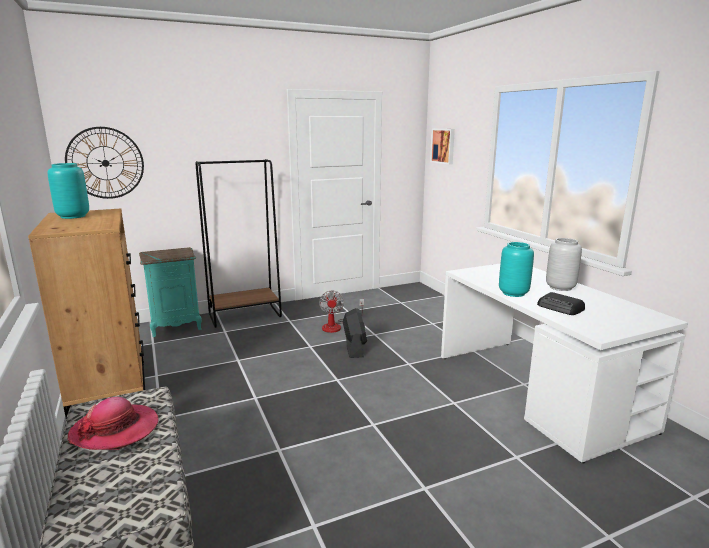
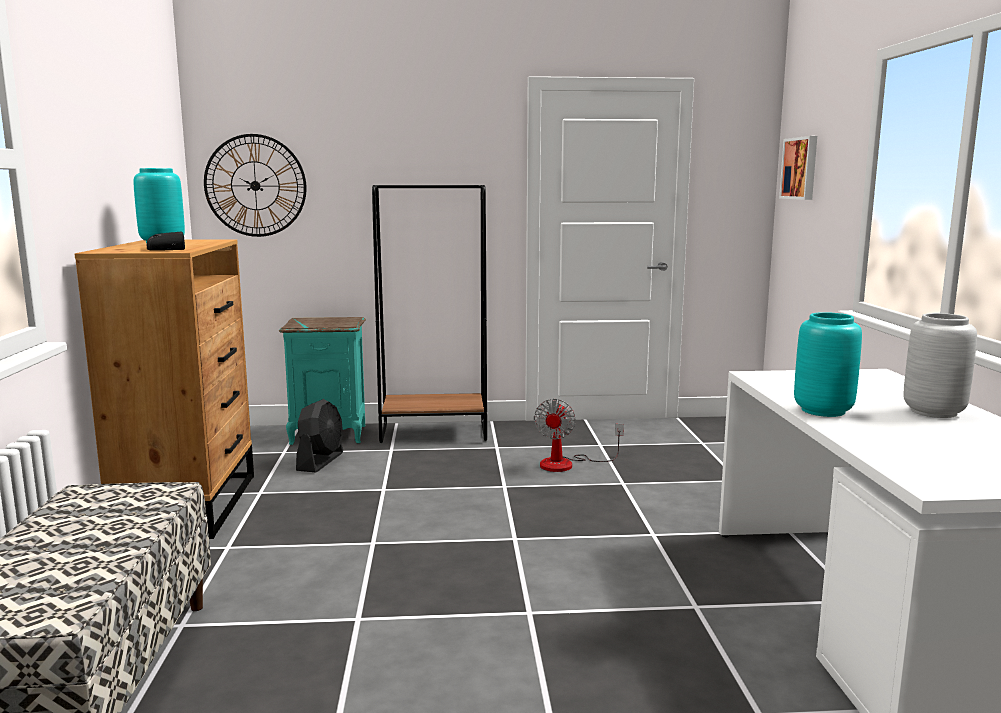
camera: 20 degrees right, 5 degrees down
hat [68,397,159,450] -> none
black fan [343,308,367,358] -> black fan moved to [296,399,343,472]
radio [537,292,585,315] -> radio moved to [147,231,185,251]

